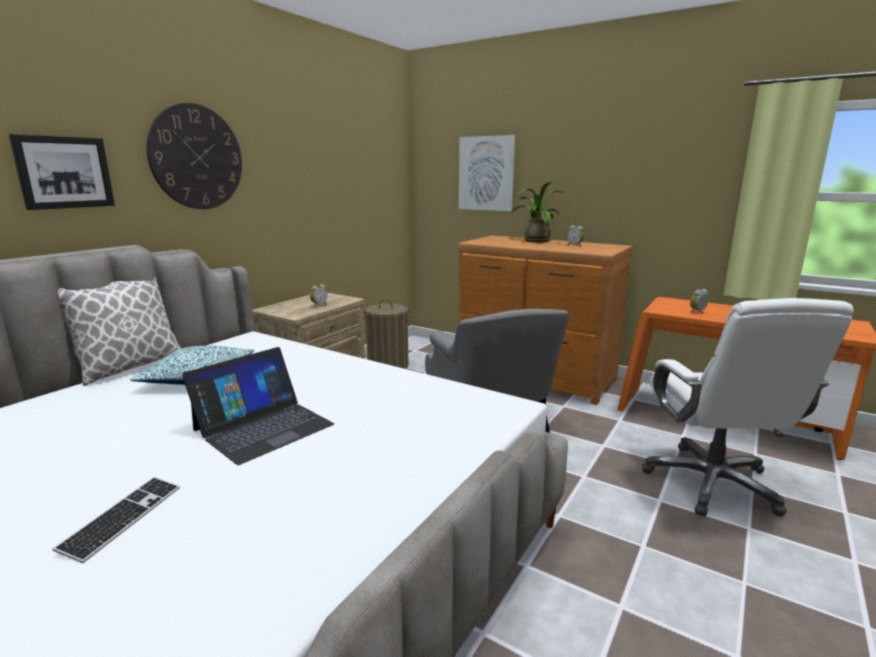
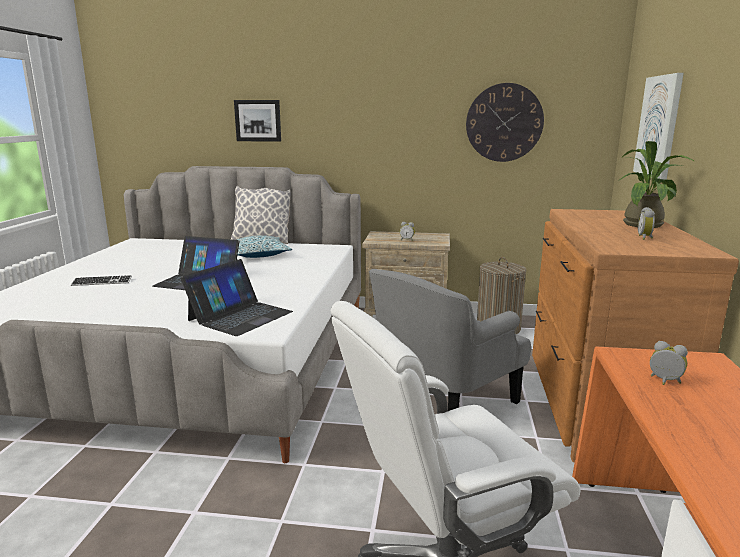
camera: 65 degrees right, 0 degrees up
wall clock [146,103,242,209] -> wall clock moved to [466,83,544,162]
none -> laptop [181,259,293,336]

